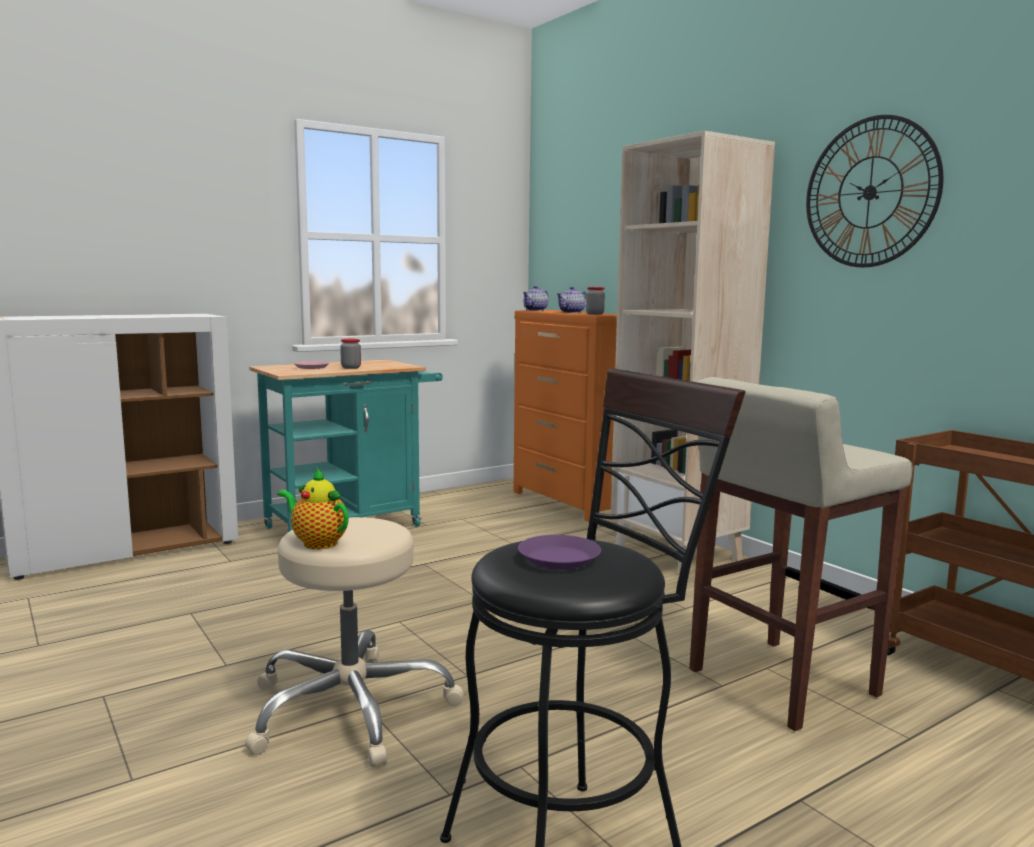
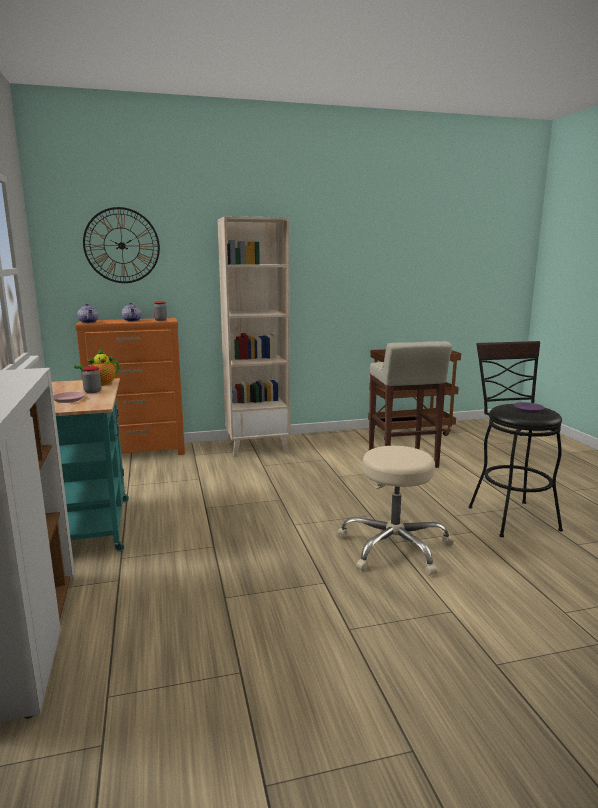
camera: 70 degrees left, 5 degrees up
teapot [277,468,349,549] -> teapot moved to [74,349,120,386]
wall clock [806,115,944,267] -> wall clock moved to [83,207,160,283]

